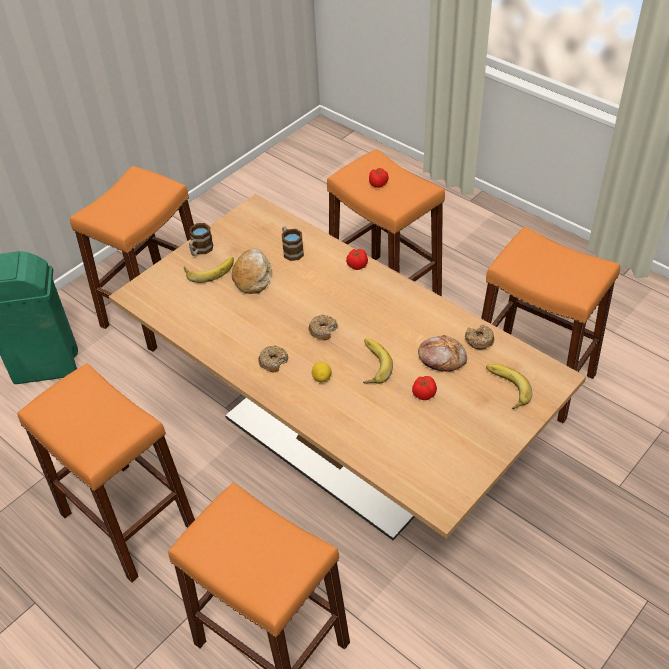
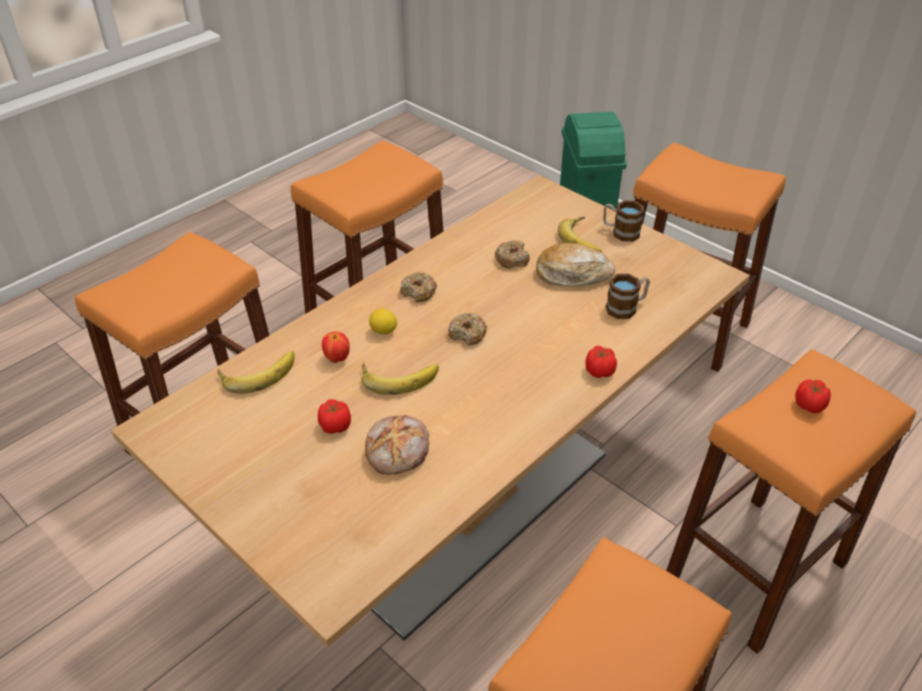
camera: 90 degrees right, 5 degrees down
donut [465,324,494,350] -> donut moved to [495,241,530,269]
banana [486,364,532,409] -> banana moved to [218,351,295,394]
none -> apple [322,331,350,363]

